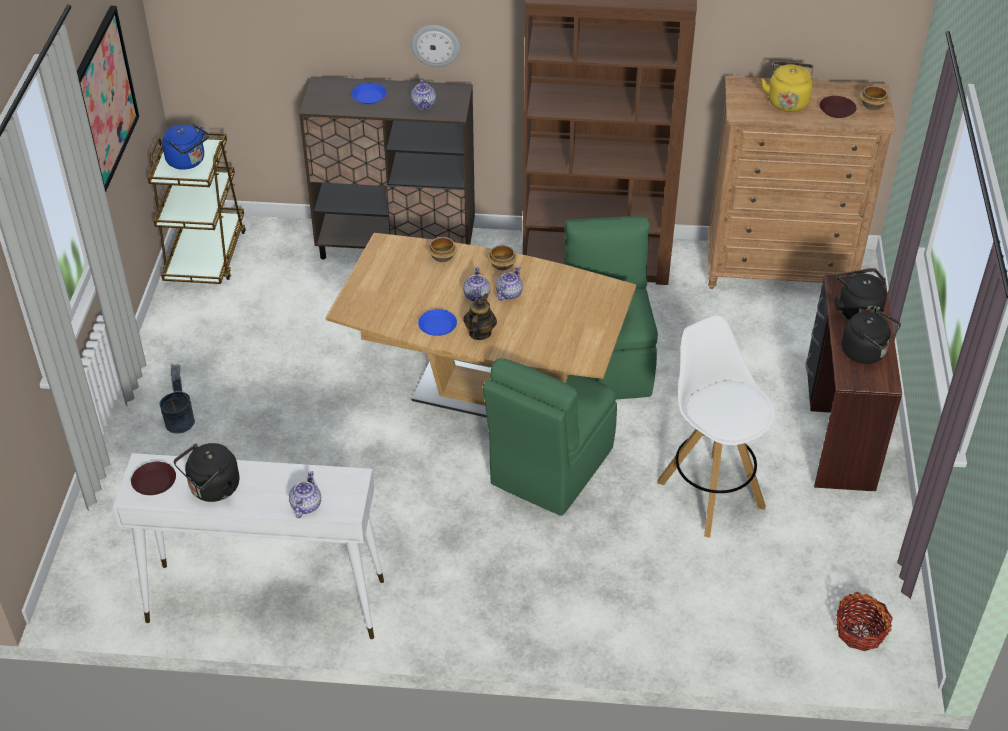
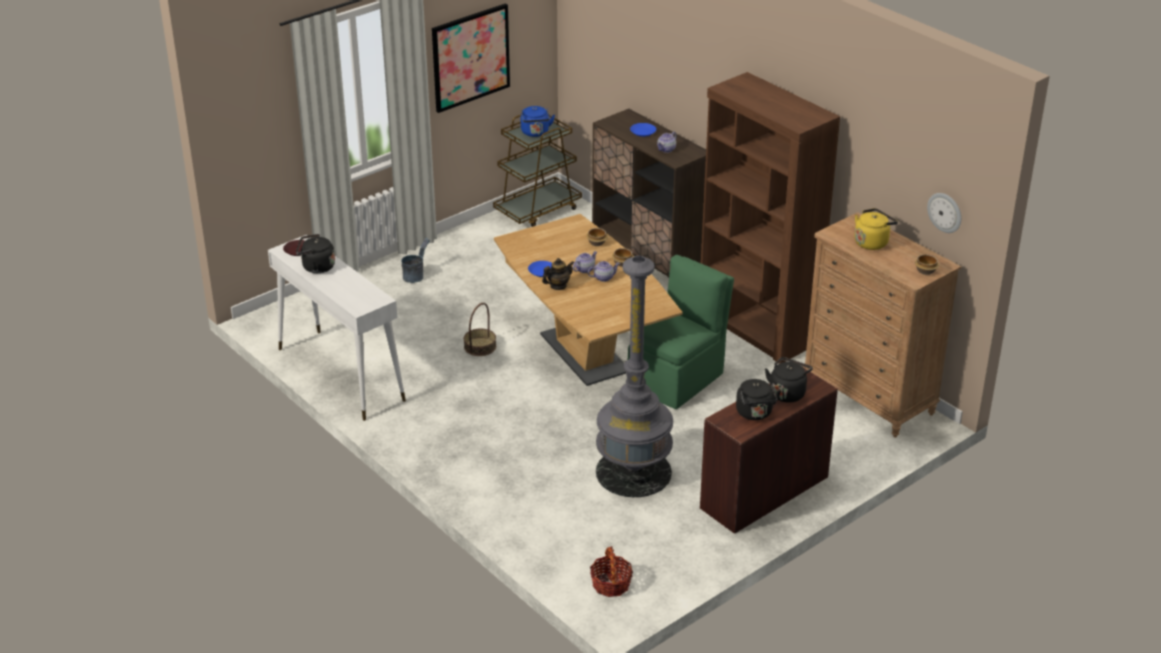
camera: 45 degrees right, 10 degrees down
teapot [289,471,321,518] -> none
wall clock [411,25,460,67] -> wall clock moved to [927,193,961,233]
green chair [483,358,617,516] -> none
white stool [657,315,775,538] -> grey floor lamp [596,256,673,497]
brown plate [819,96,857,118] -> none
none -> basket [464,303,496,356]

